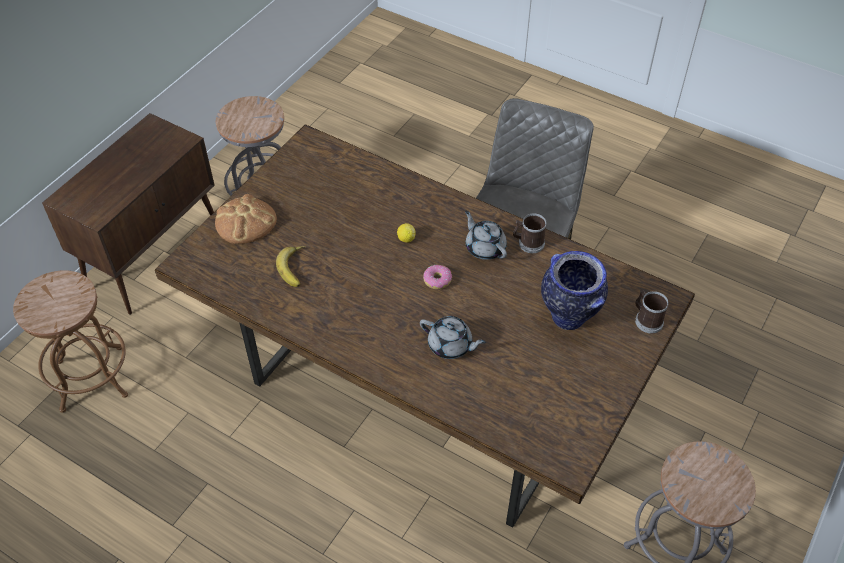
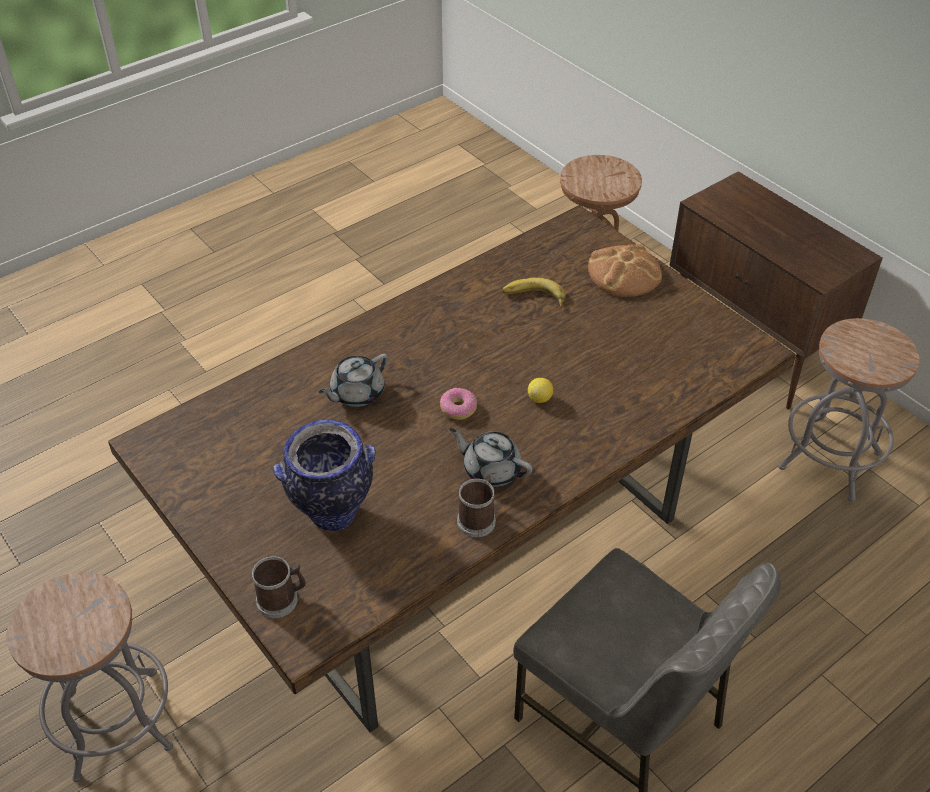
camera: 110 degrees right, 5 degrees down
grey teapot [465,211,507,260] -> grey teapot turned 135 degrees counterclockwise [449,428,533,487]

